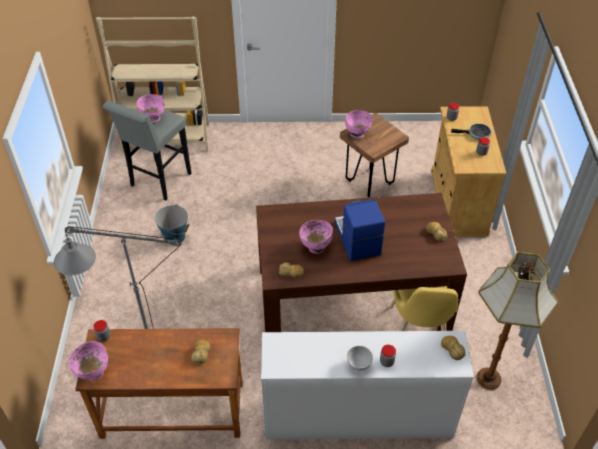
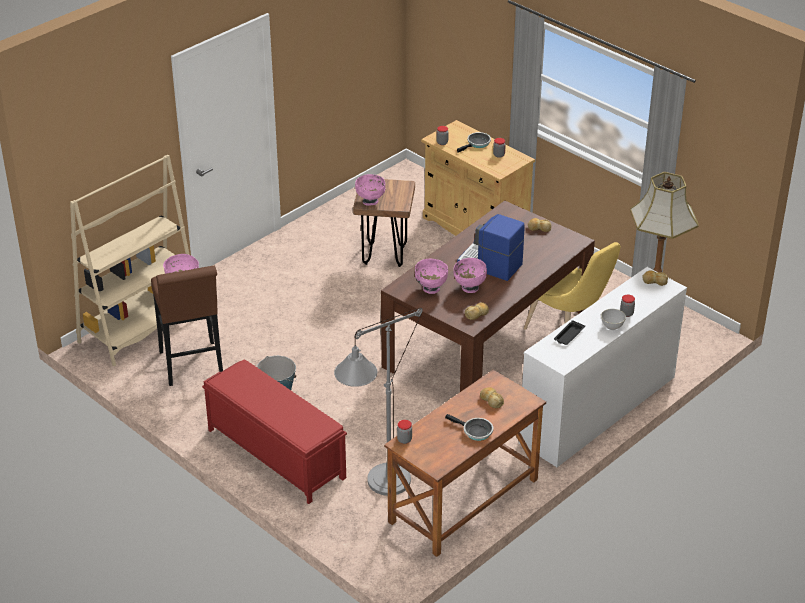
camera: 45 degrees left, 10 degrees down
pink bowl [69,341,108,380] -> pink bowl moved to [415,259,448,294]
grey stool [103,101,192,201] -> brown stool [151,266,223,386]
none -> red bench [202,360,347,504]
none -> frying pan [445,414,493,441]
none -> black tray [554,320,585,345]

